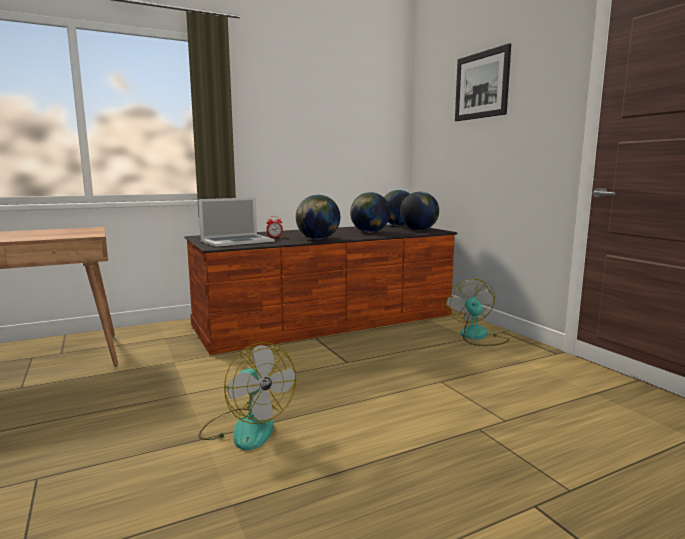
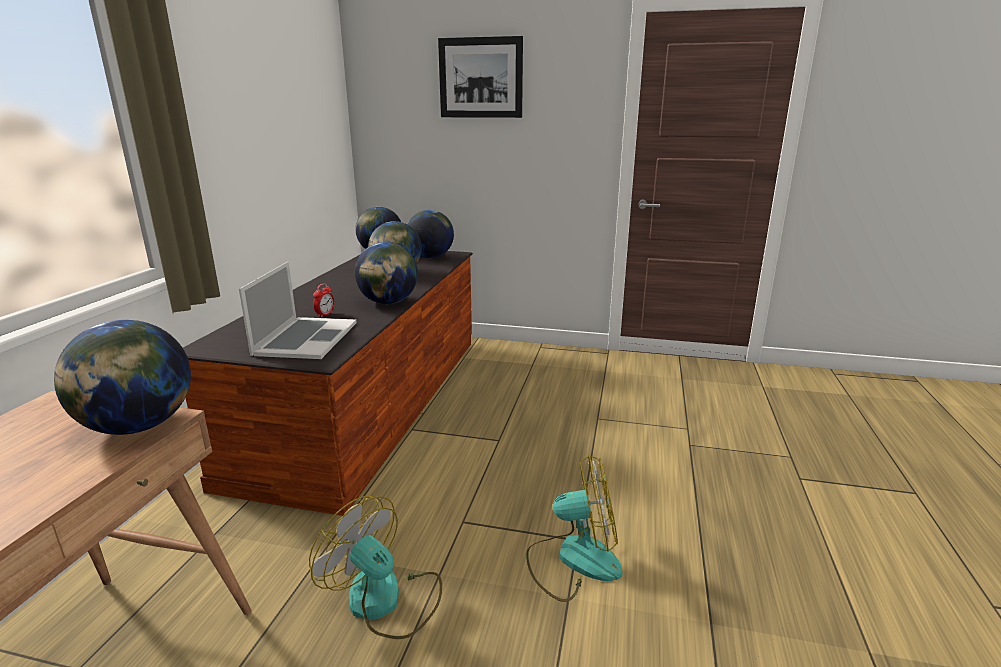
camera: 50 degrees left, 10 degrees up
fan [446,279,509,346] -> fan moved to [309,495,442,639]
none -> globe [54,320,191,435]

